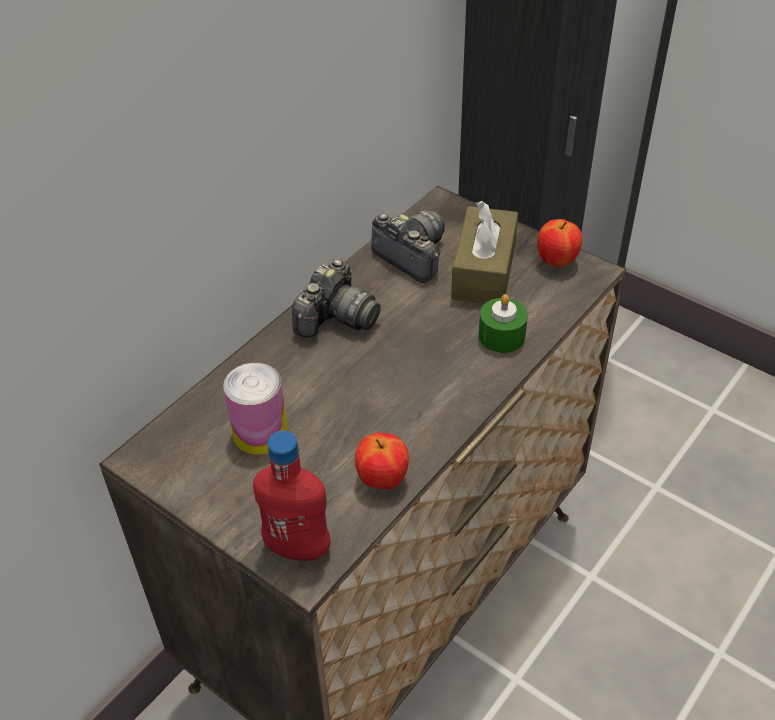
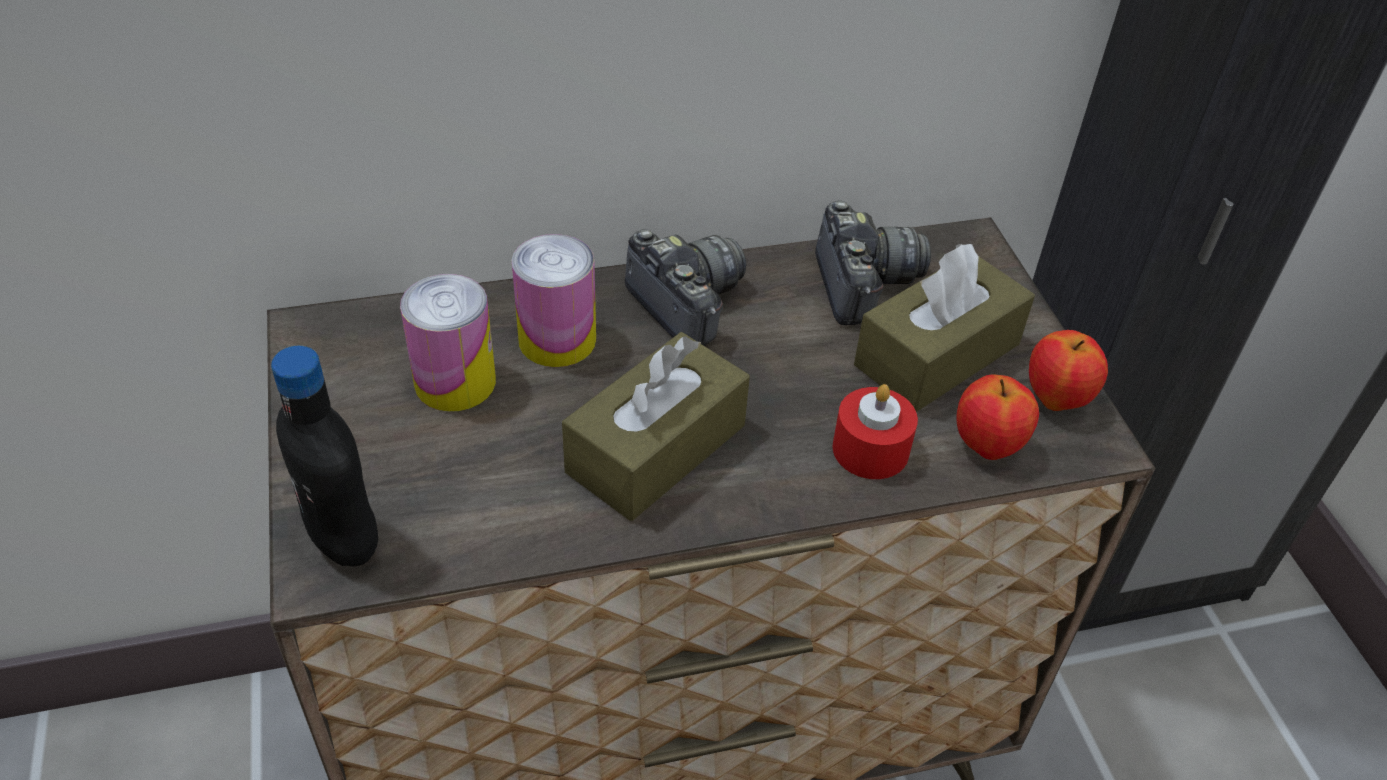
camera: 35 degrees right, 0 degrees up
red bottle [253,431,330,561] -> black bottle [271,346,378,566]
camera [292,259,381,337] -> camera turned 105 degrees counterclockwise [625,229,746,346]
apple [355,433,409,489] -> apple moved to [957,375,1039,460]
green candle [479,294,528,353] -> red candle [832,384,918,479]
none -> can [512,234,596,367]
none -> brown tissue box [562,332,750,521]

